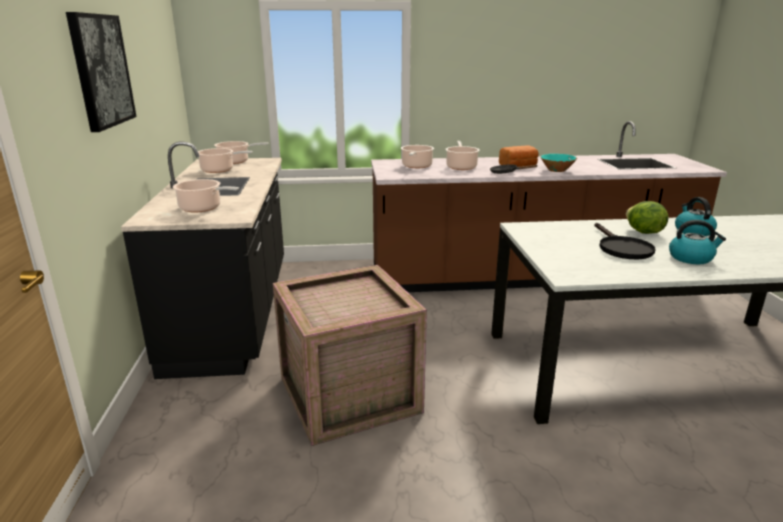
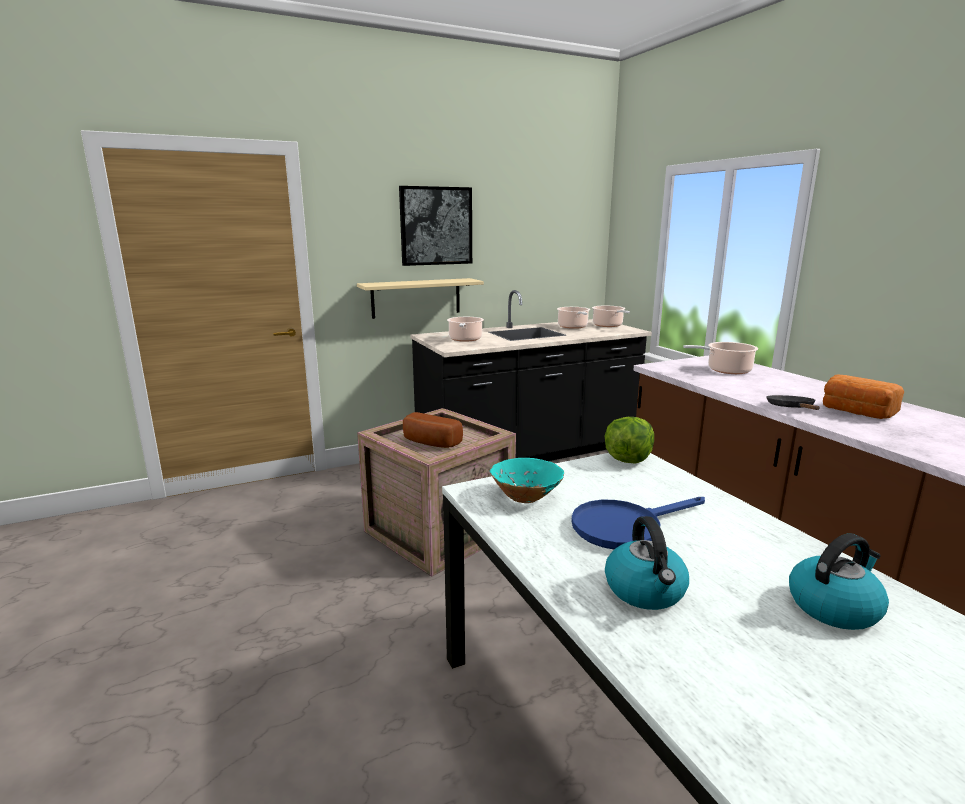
camera: 70 degrees right, 5 degrees down
cooking pot [445,141,480,170] -> none
turquoise bowl [541,154,577,172] -> turquoise bowl moved to [490,458,564,503]
black frying pan [594,223,655,259] -> blue frying pan [571,497,705,549]
lettuce [626,201,669,234] -> lettuce moved to [604,417,654,463]
none -> beige shelf [357,278,484,319]
none -> bread [403,412,463,448]

